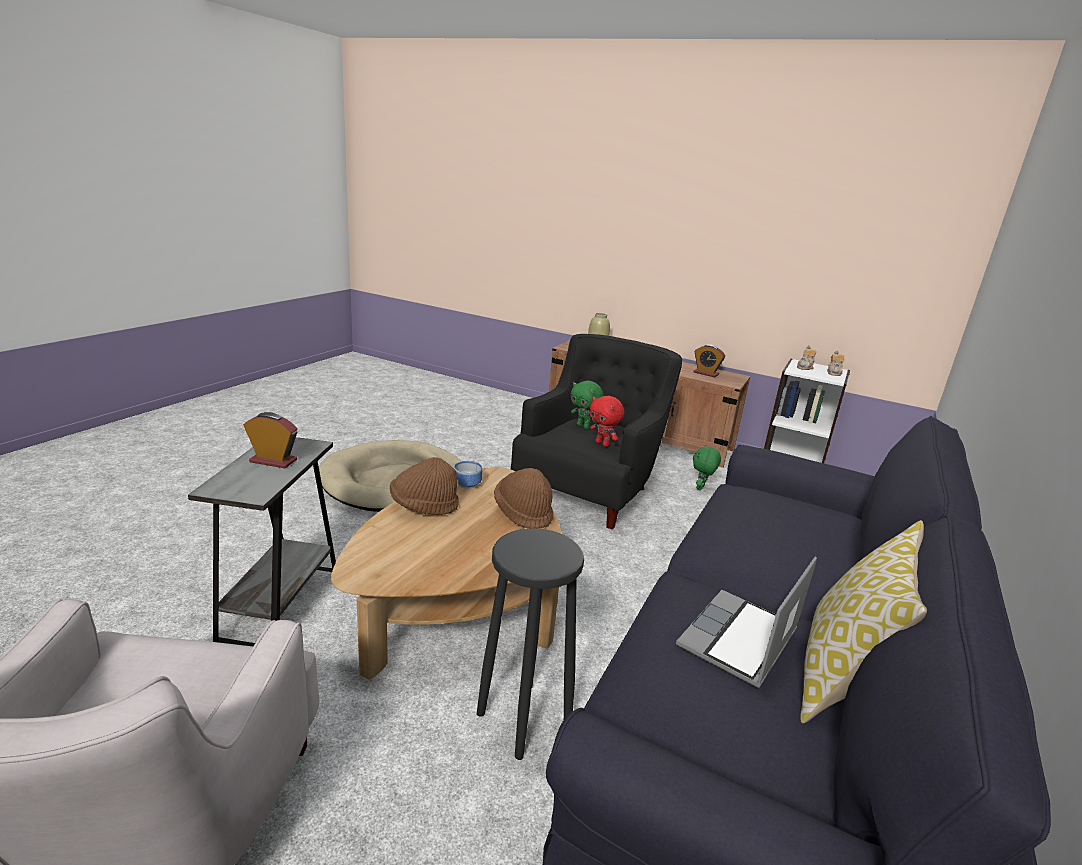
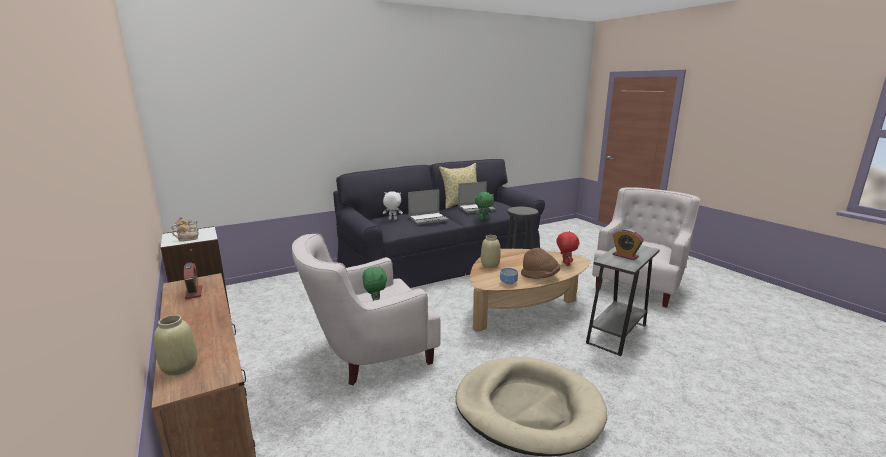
camera: 145 degrees left, 5 degrees down
brown hat [494,468,553,529] -> beige vase [481,235,501,268]
black armchair [511,334,682,530] -> white armchair [292,234,441,385]
red plush toy [589,396,624,447] -> red plush toy moved to [557,231,579,266]
green plush toy [693,445,721,491] -> green plush toy moved to [475,192,494,220]
none -> white plush toy [383,191,403,220]
none -> laptop [408,189,449,225]

